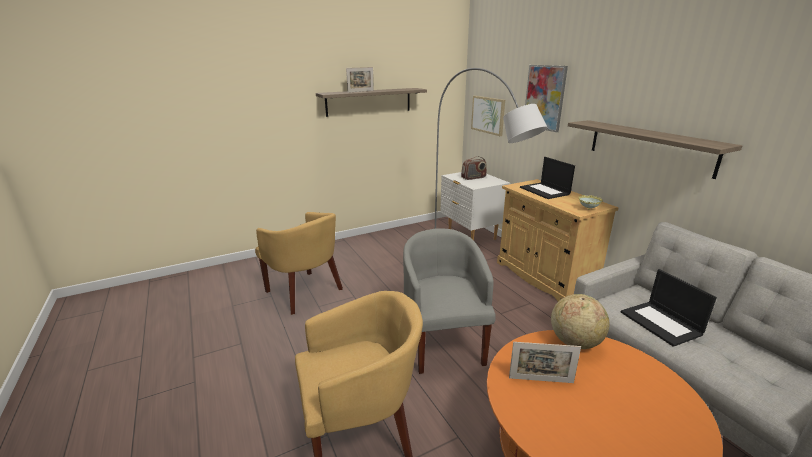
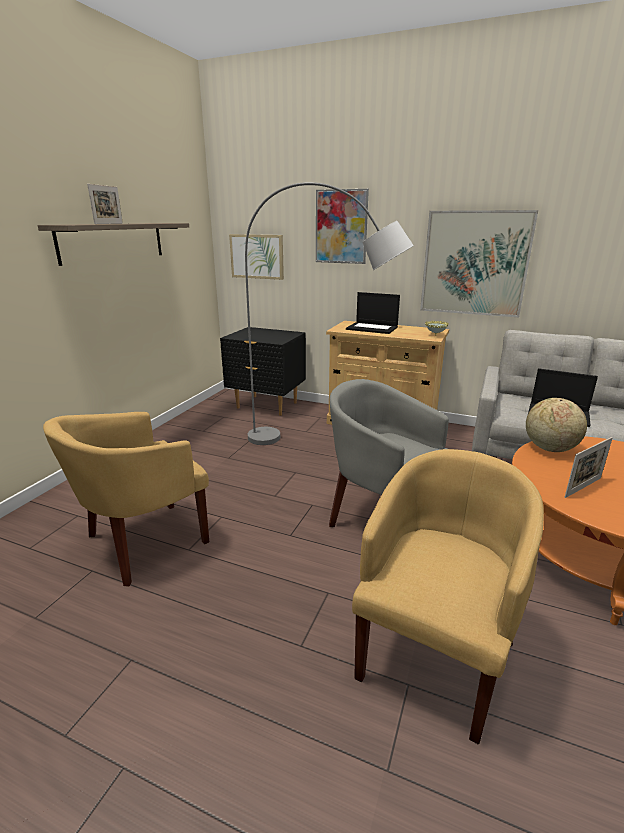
camera: 40 degrees left, 0 degrees up
yellow armchair [255,212,343,315] -> yellow armchair turned 135 degrees clockwise [43,412,209,587]
white nightstand [440,172,510,240] -> black nightstand [220,327,306,416]
radio [461,156,487,180] -> none
shelf [568,120,743,179] -> picture [420,210,538,317]

